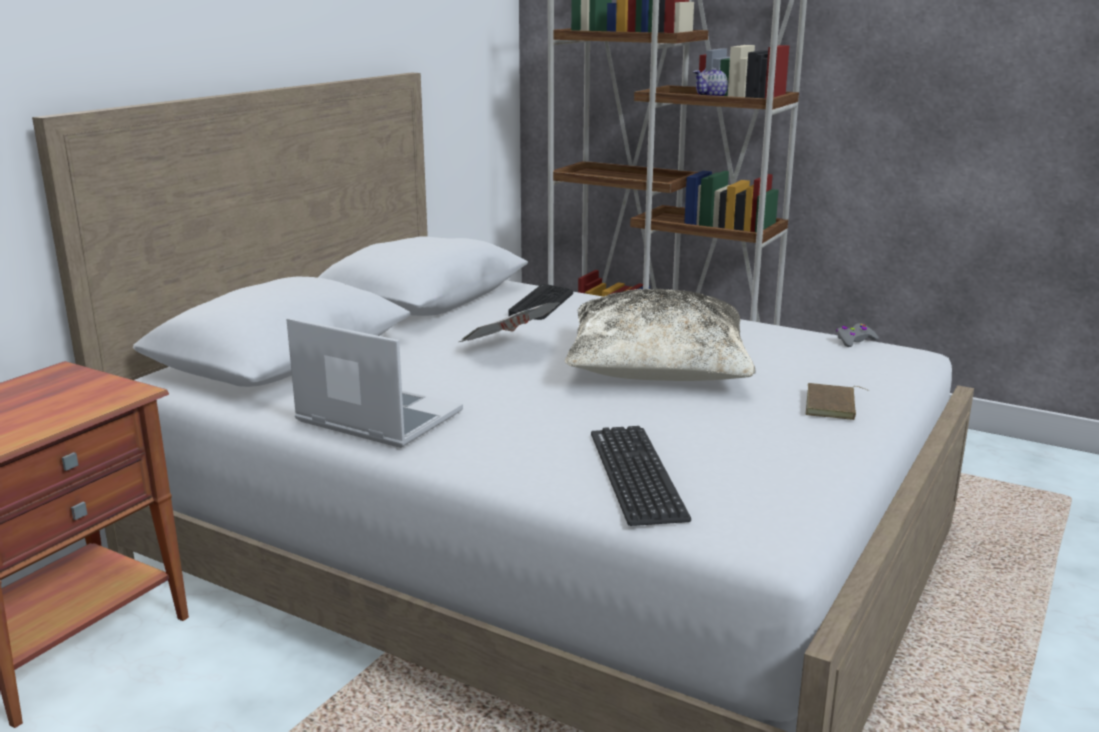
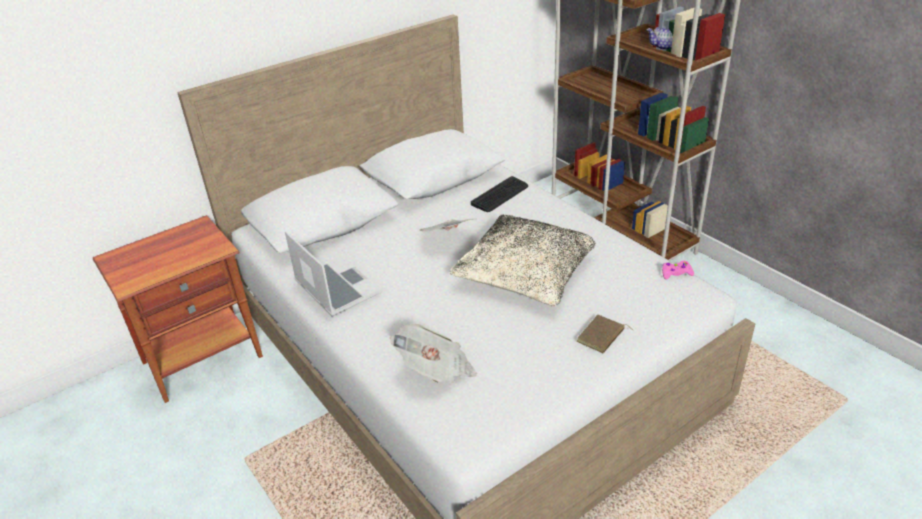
camera: 25 degrees right, 15 degrees up
keyboard [591,426,691,526] -> newspaper [390,324,477,382]
grey game controller [836,323,879,347] -> pink game controller [662,261,694,280]

